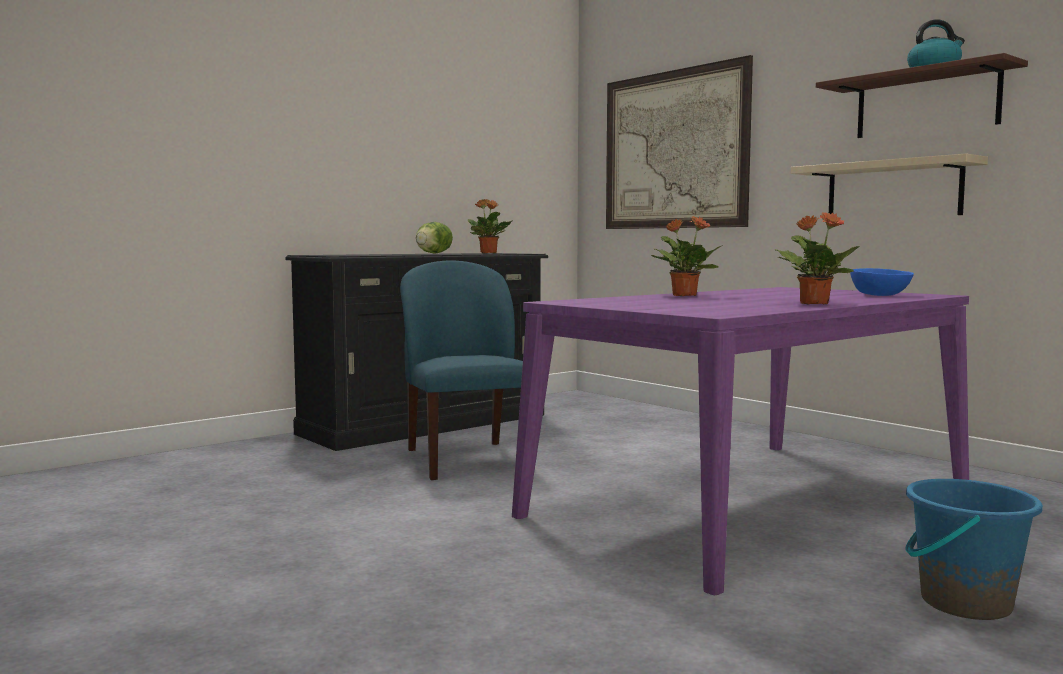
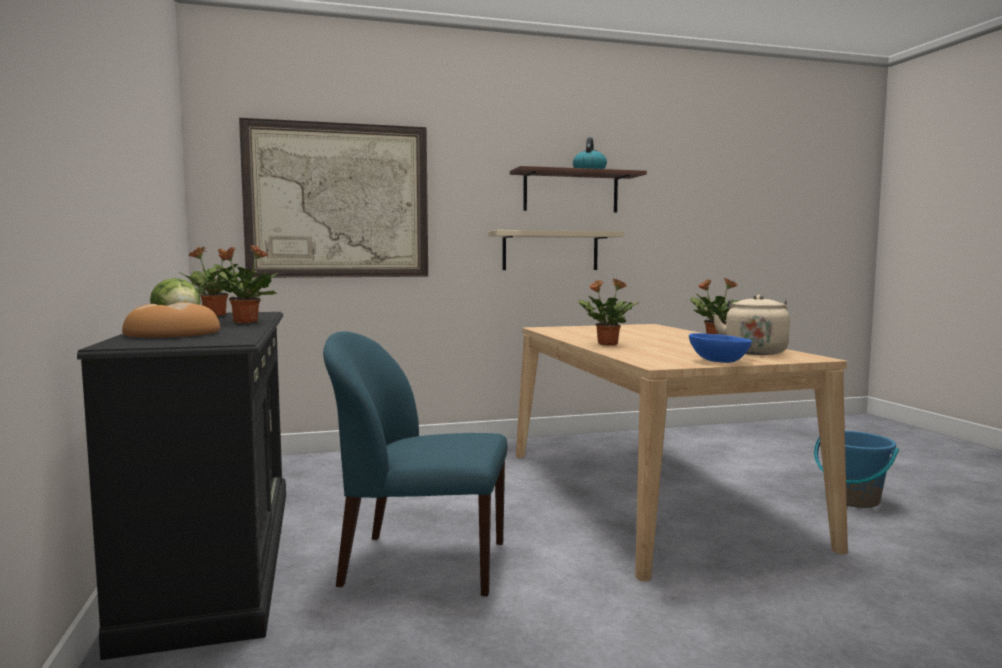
camera: 65 degrees left, 0 degrees up
purple dining table [512,287,969,595] -> beige dining table [516,324,848,581]
blue bowl [850,268,914,296] -> blue bowl moved to [689,333,752,363]
none -> bread [122,302,220,338]
none -> potted plant [207,245,278,323]
none -> beige kettle [713,295,790,355]

